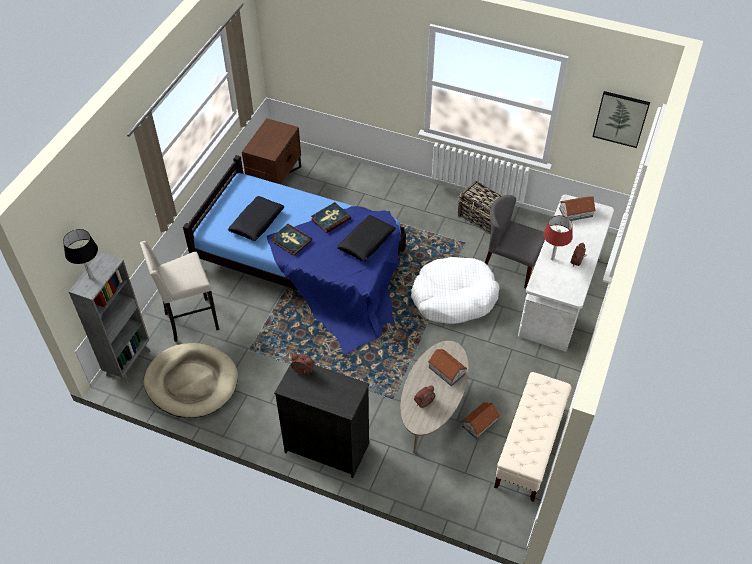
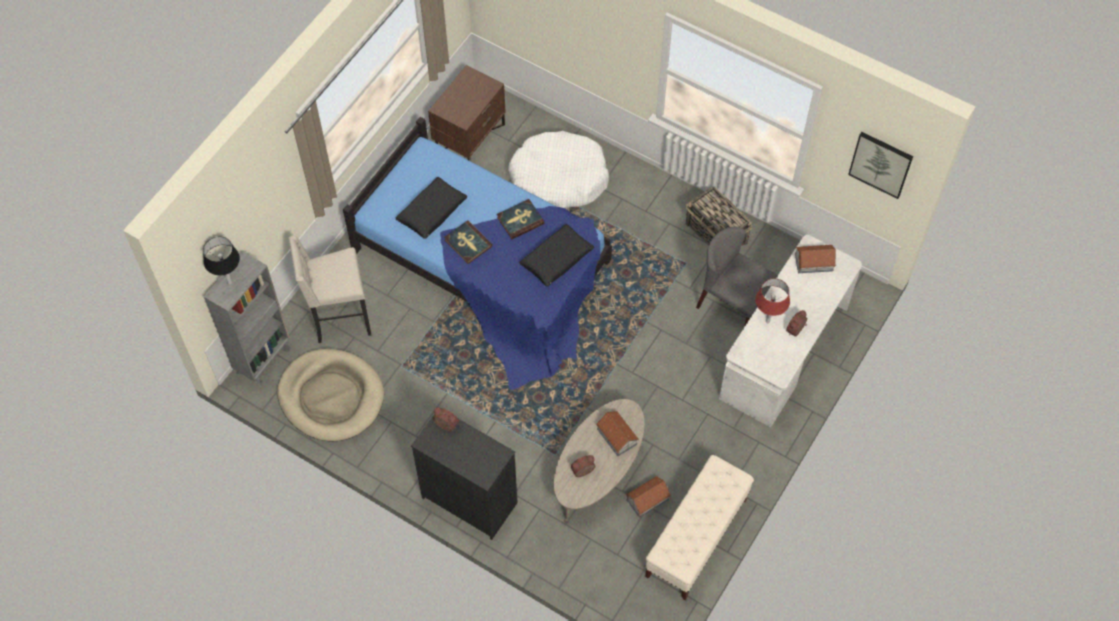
camera: 10 degrees right, 10 degrees up
white dog bed [411,257,500,324] -> white dog bed moved to [508,131,609,208]

